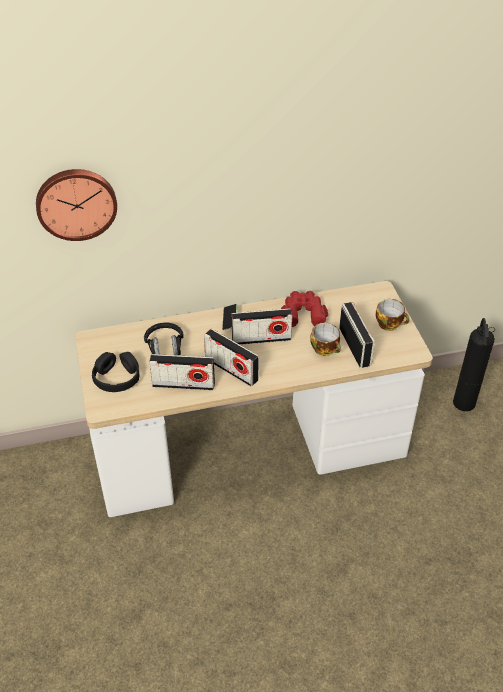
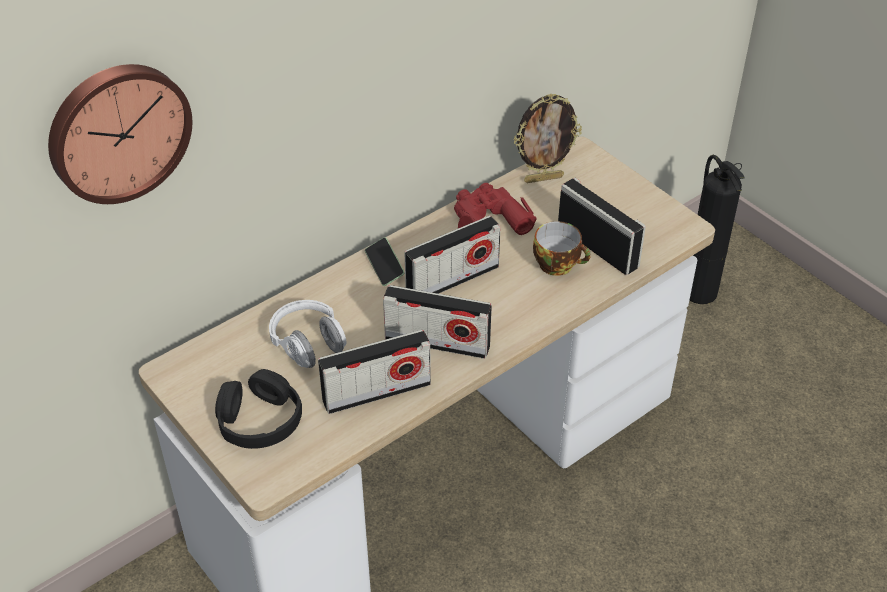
camera: 25 degrees left, 0 degrees up
black headphones [144,322,184,356] -> white headphones [269,300,346,368]
cup [376,299,410,331] -> none
none -> picture frame [513,93,582,183]

